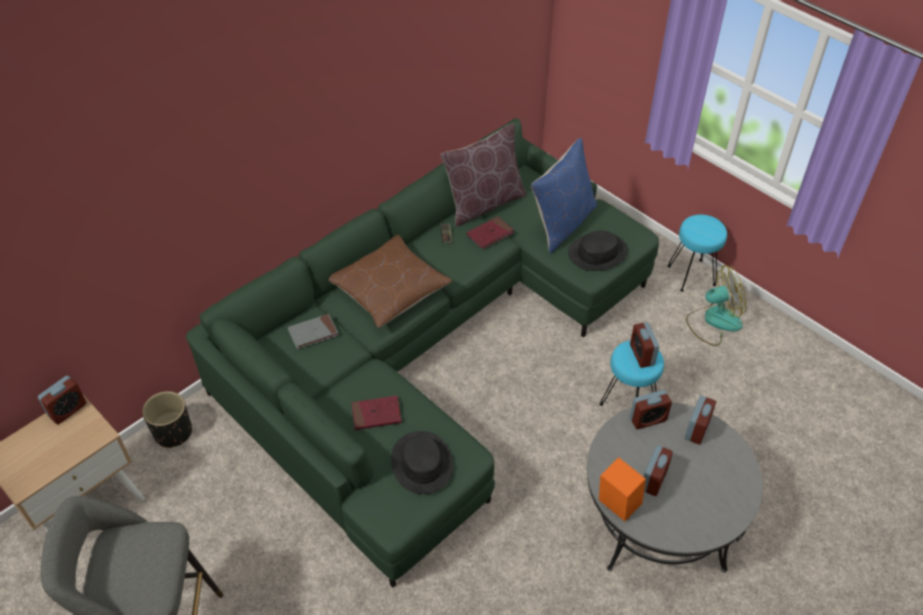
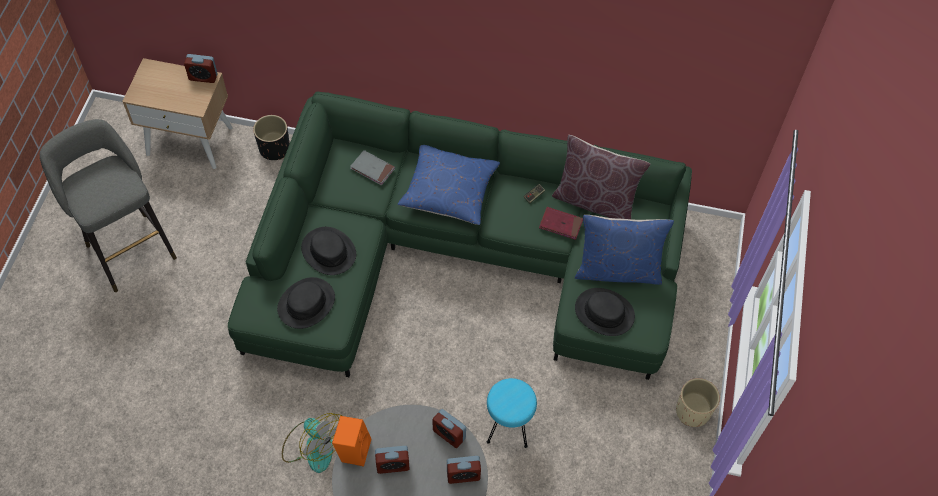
camera: 55 degrees right, 10 degrees up
brown pillow [328,235,452,328] -> blue pillow [397,145,500,225]
red book [352,396,402,430] -> black hat [301,227,356,275]
alarm clock [630,322,659,368] -> none
turquoise stool [668,214,727,292] -> beige planter [676,378,720,427]
fan [686,265,746,346] -> fan moved to [282,413,342,473]

